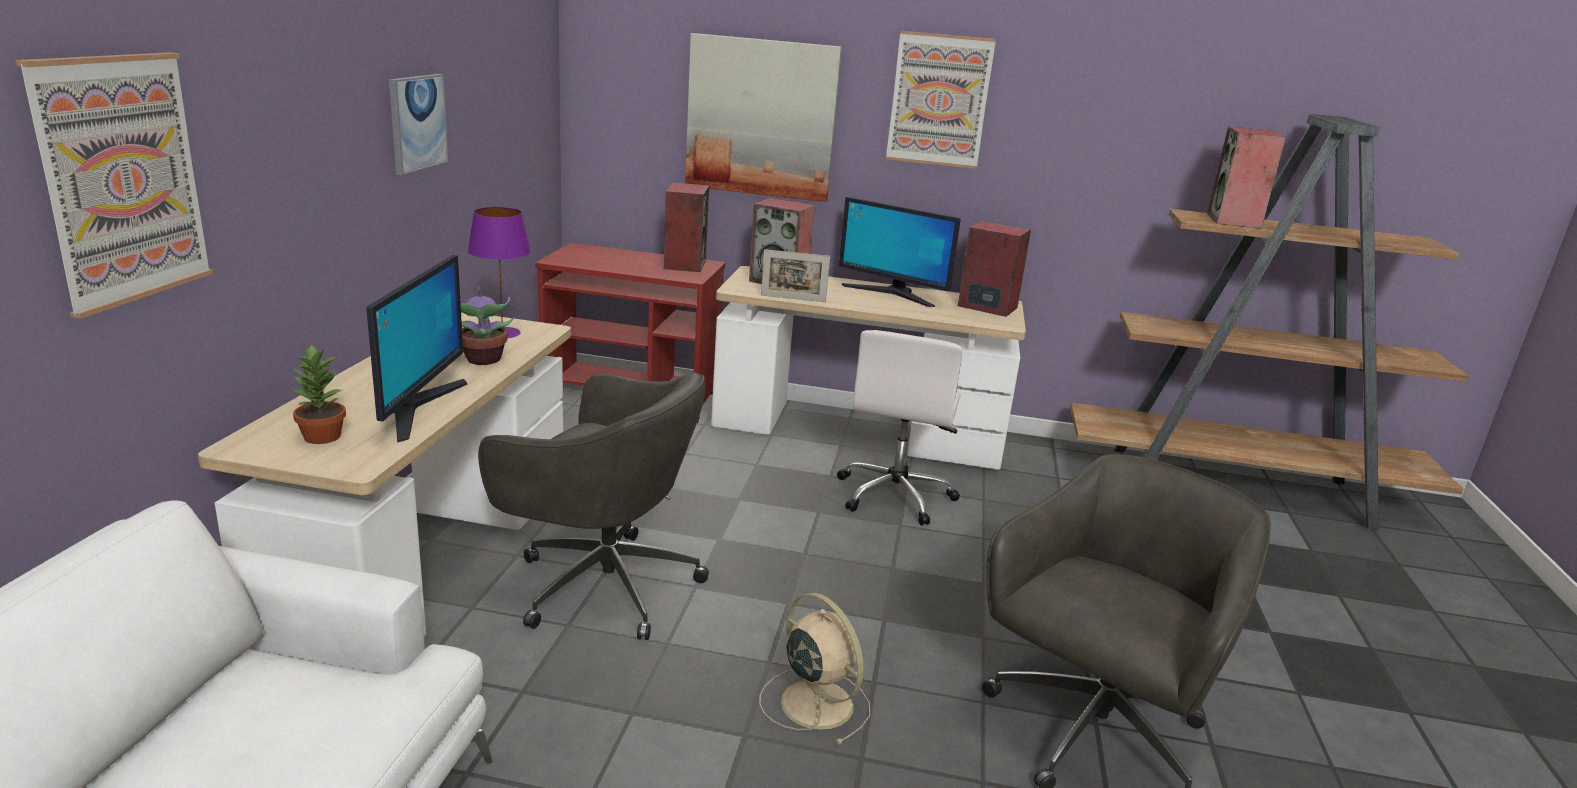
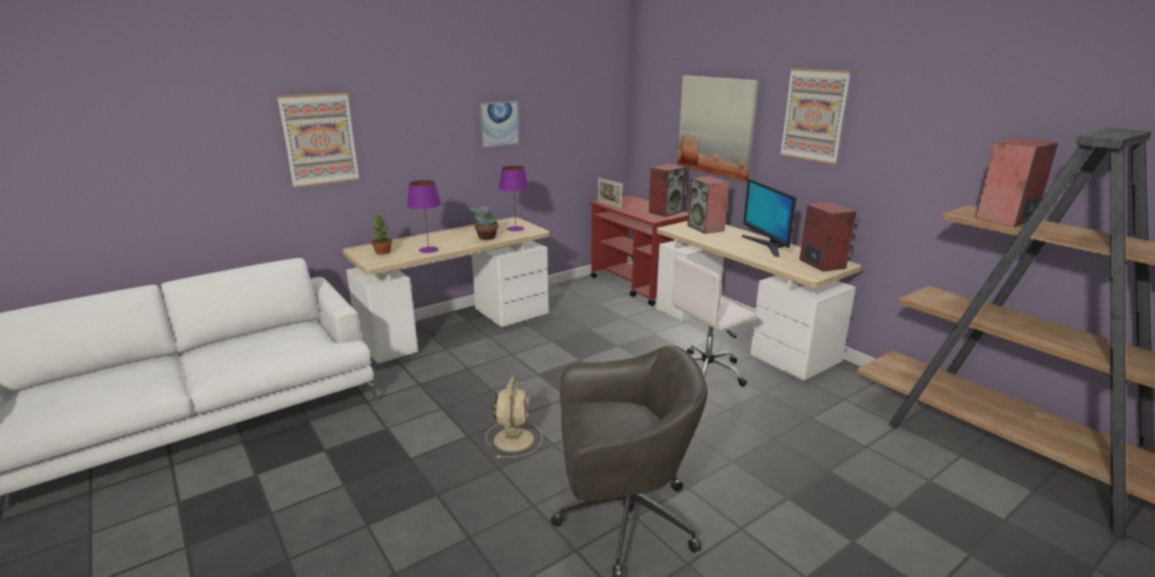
camera: 45 degrees right, 0 degrees up
monitor [366,255,467,443] -> purple table lamp [407,180,441,253]
grey office chair [478,373,709,640] -> none
picture frame [761,249,830,302] -> picture frame moved to [598,178,623,208]

